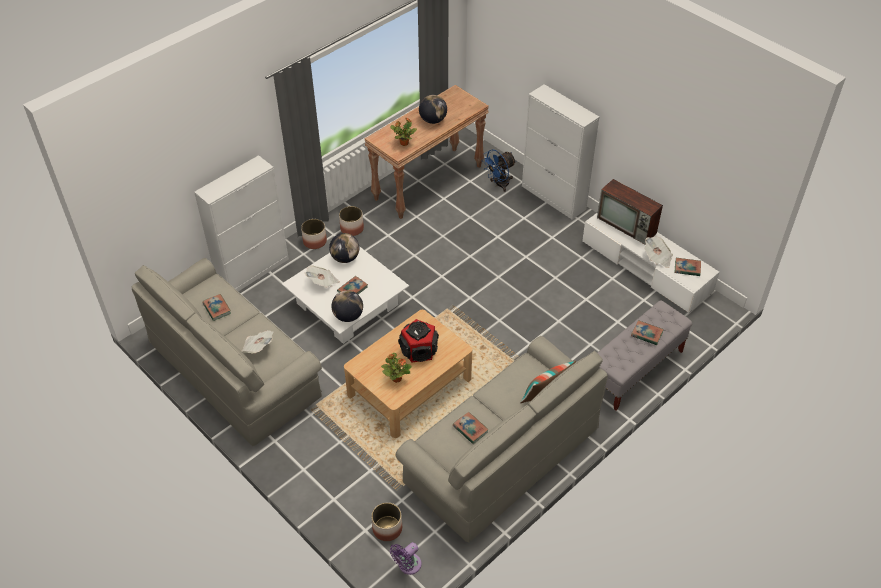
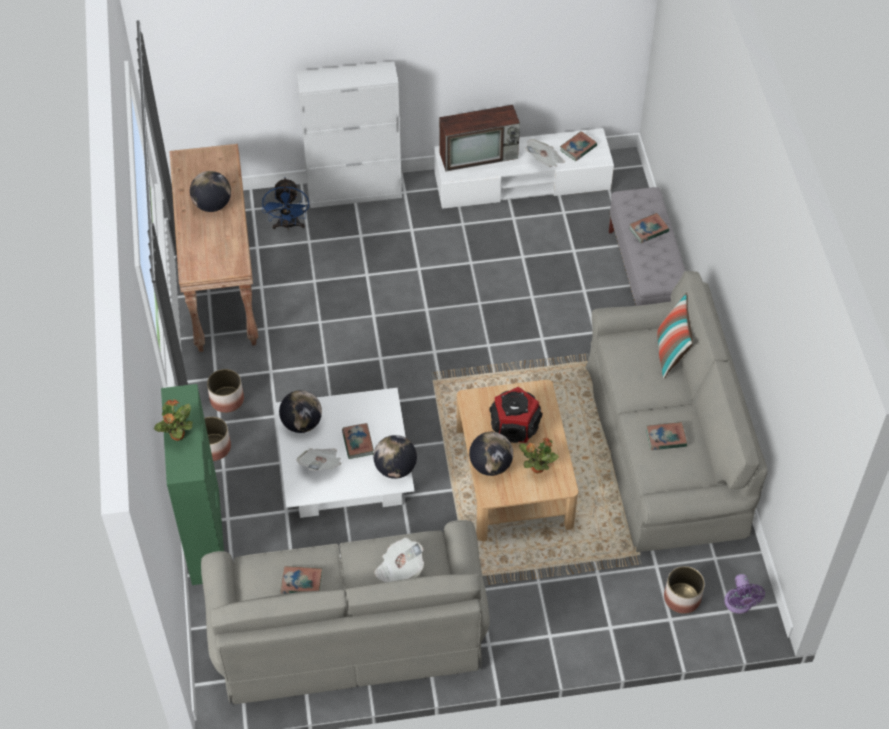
camera: 55 degrees left, 5 degrees up
white cabinet [194,155,289,291] -> green cabinet [161,384,224,585]
potted plant [390,118,417,146] -> potted plant moved to [154,400,193,441]
none -> globe [469,432,513,476]

